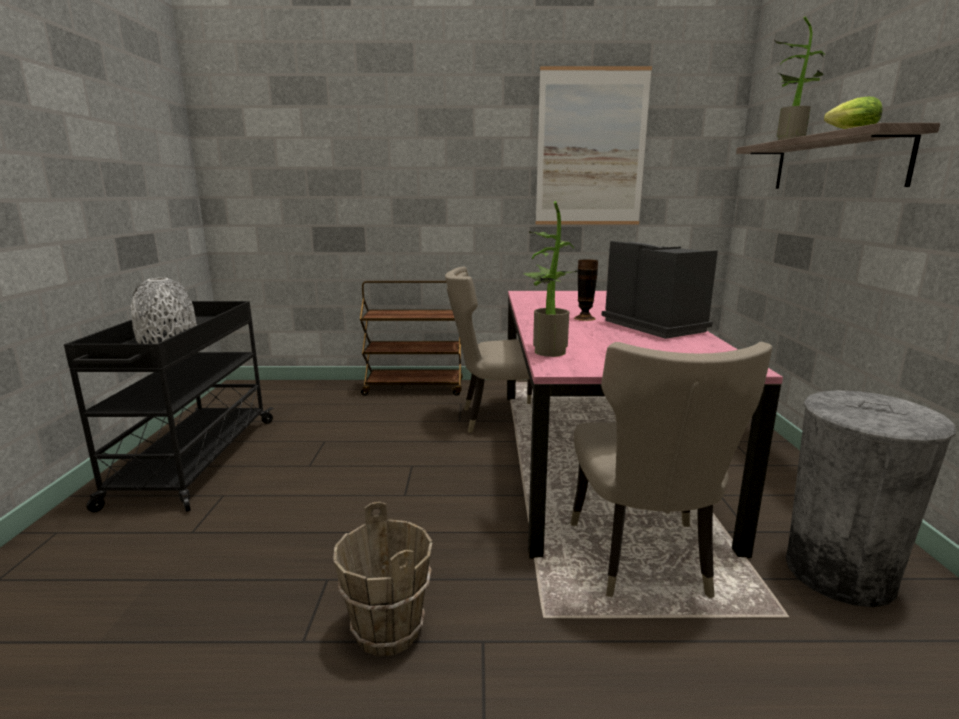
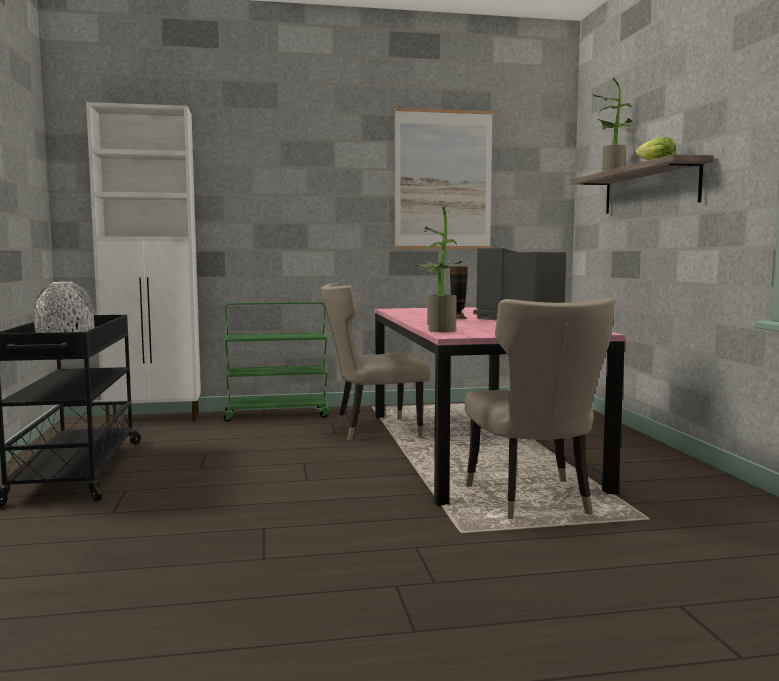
camera: 10 degrees left, 10 degrees down
brown bucket [333,501,433,656] -> none
brown cart [360,281,463,396] -> green cart [224,302,329,422]
grey trash can [786,390,956,607] -> none
none -> white cabinet [86,102,201,424]

